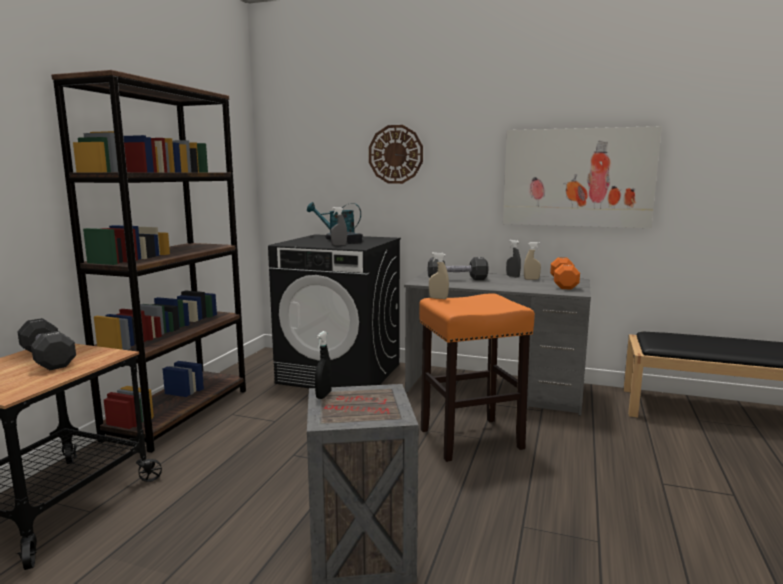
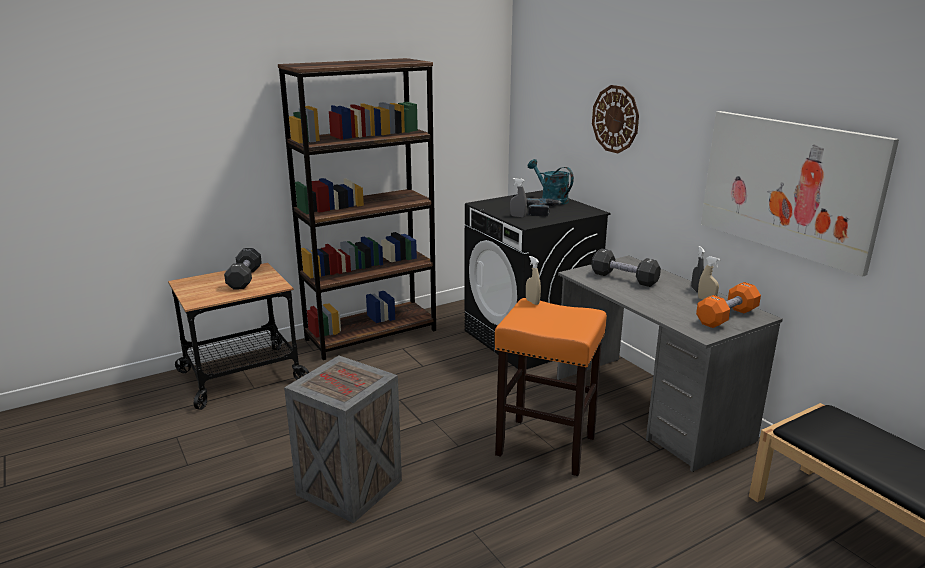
camera: 40 degrees right, 10 degrees up
black spray bottle [315,331,332,399] -> none

